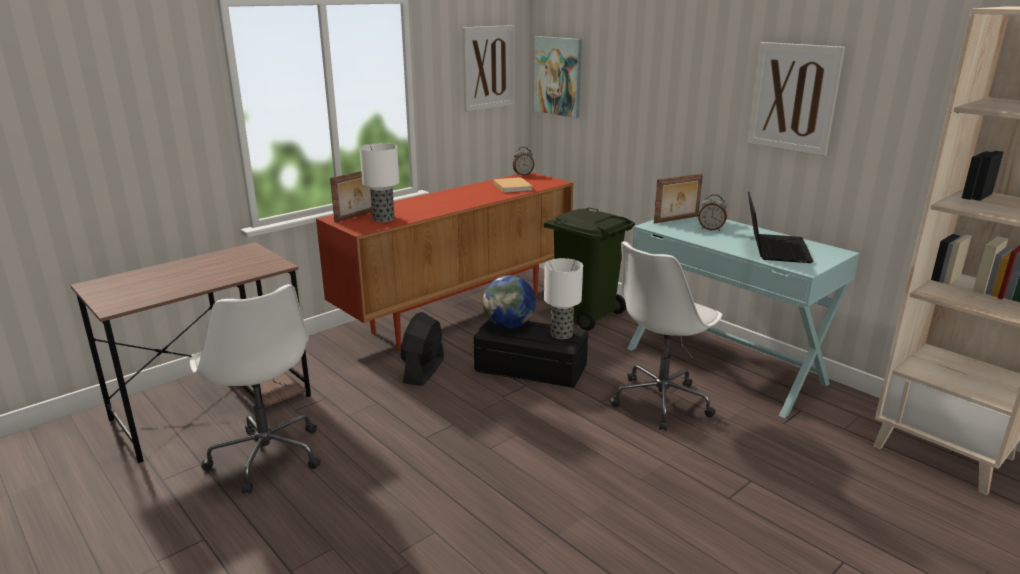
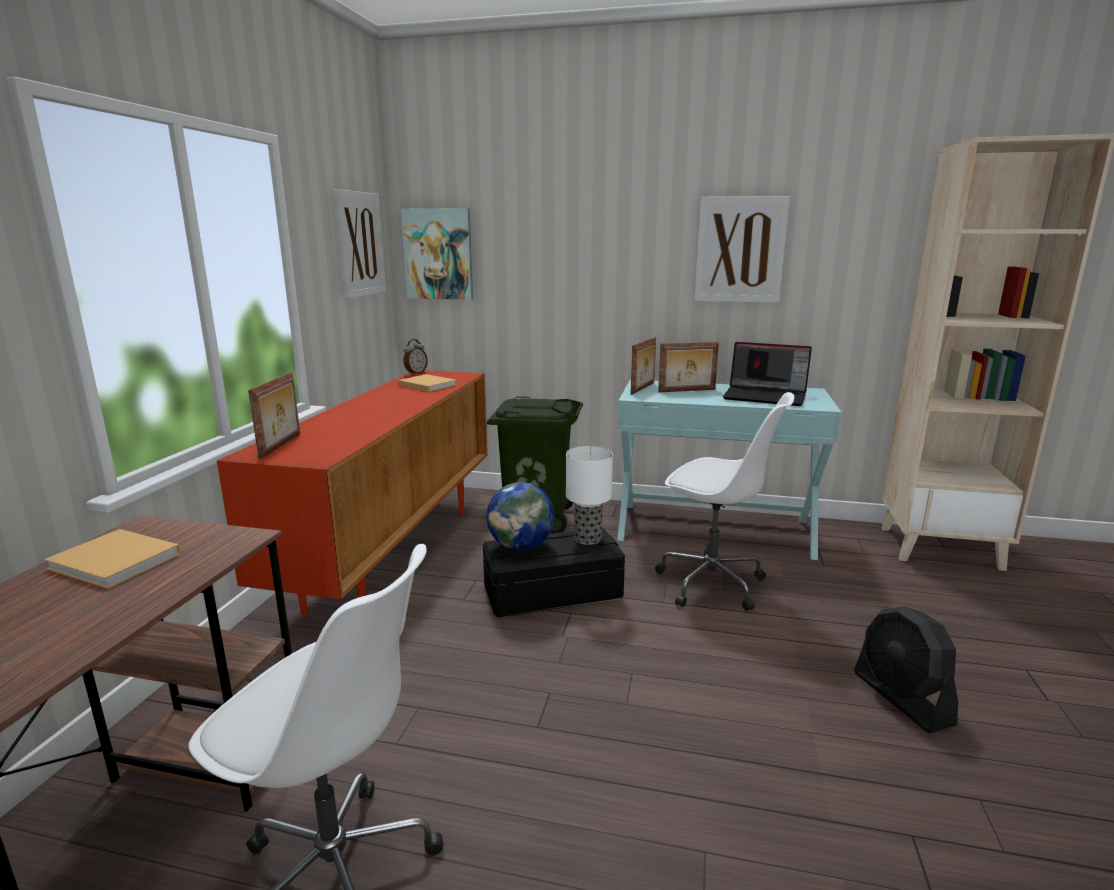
camera: 35 degrees left, 5 degrees down
table lamp [359,143,399,222] -> none
black fan [401,312,444,386] -> black fan moved to [854,606,958,733]
white office chair [610,241,723,431] -> white office chair turned 75 degrees counterclockwise [655,392,795,611]
alarm clock [698,194,727,231] -> picture frame [658,342,719,392]
laptop [748,192,813,263] -> laptop turned 135 degrees clockwise [723,342,812,406]
none -> beige book [44,529,181,589]

